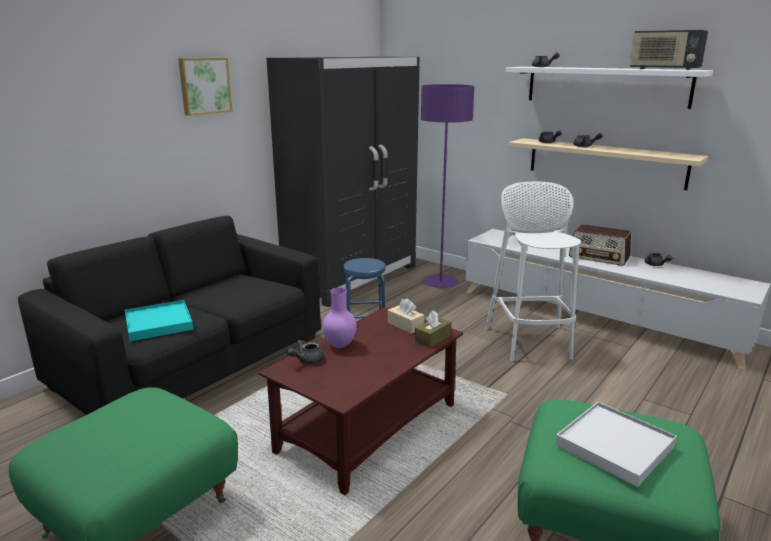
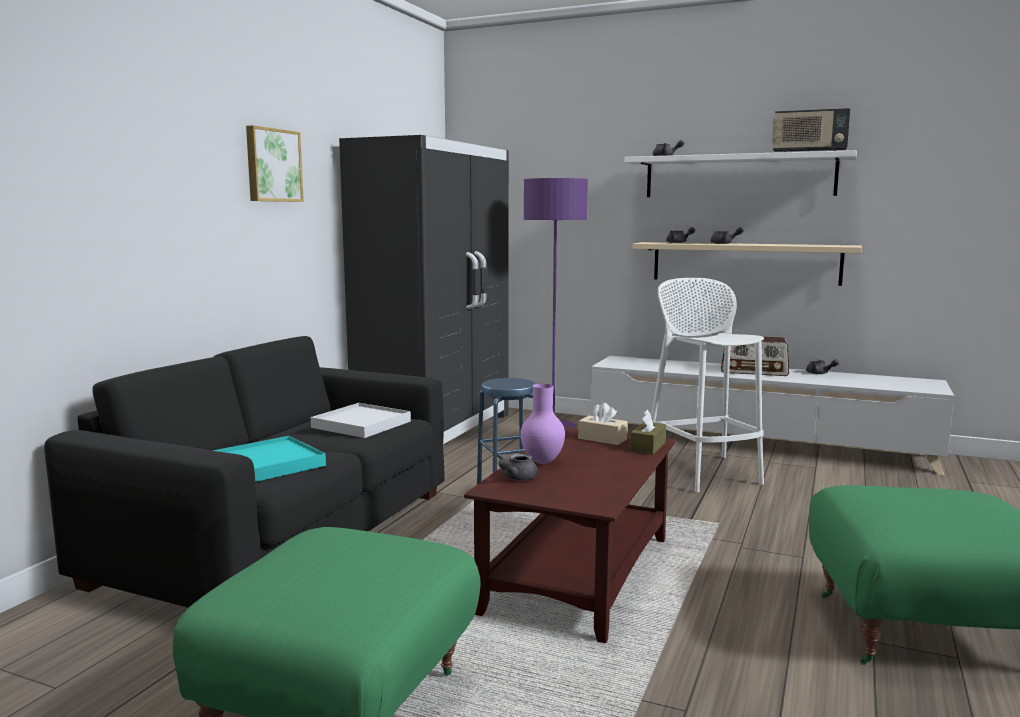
camera: 15 degrees left, 10 degrees down
white tray [555,402,677,487] -> white tray moved to [311,403,411,438]

